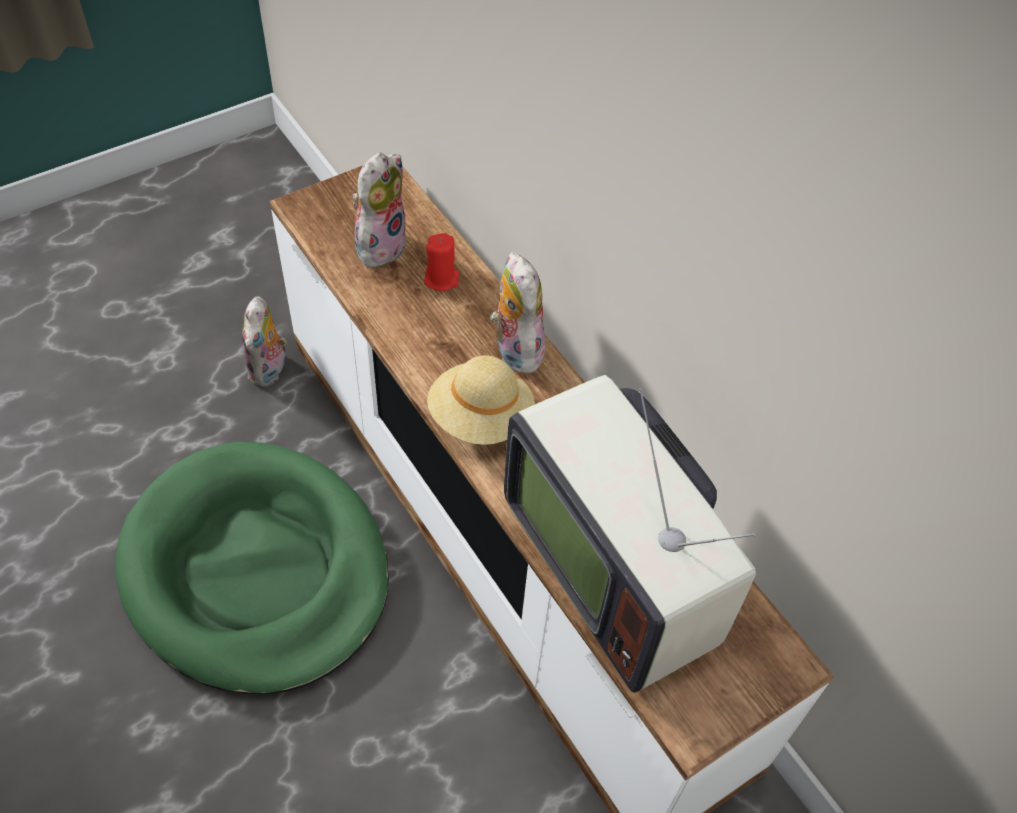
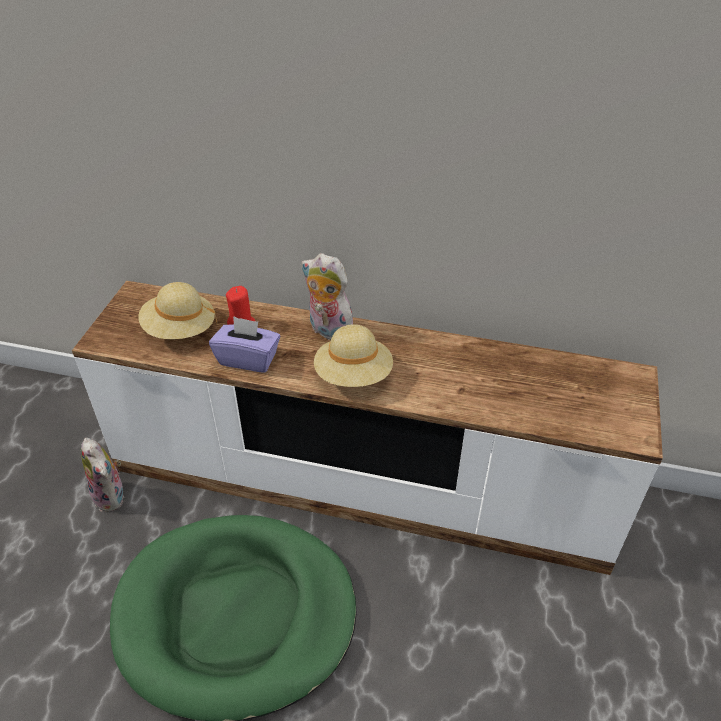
camera: 40 degrees left, 10 degrees down
plush toy [352,153,408,269] -> beige hat [138,282,217,339]
television [504,375,756,693] -> none
none -> purple tissue box [209,316,280,373]

